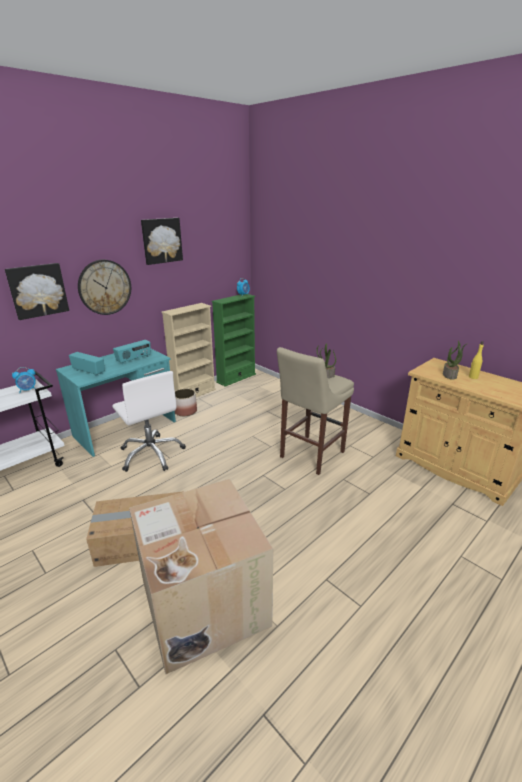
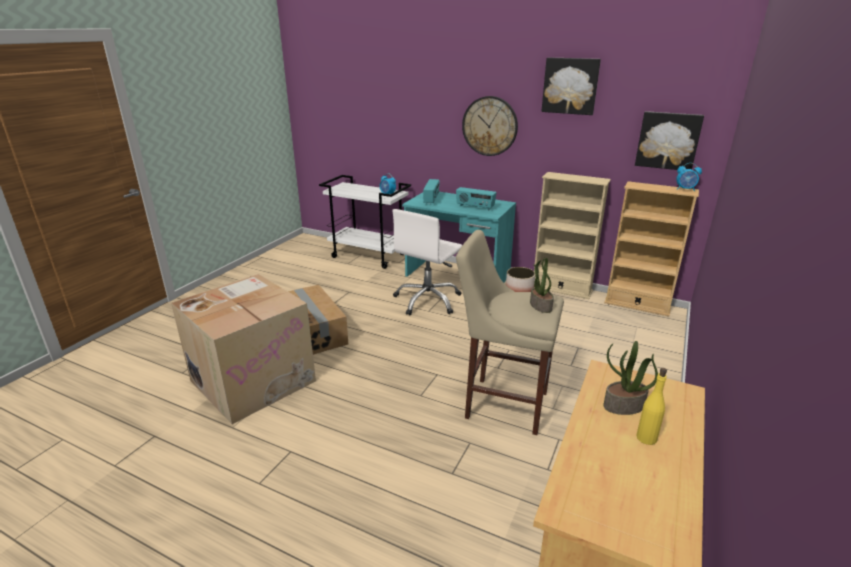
camera: 70 degrees right, 0 degrees up
picture [5,263,69,320] -> picture moved to [635,111,704,170]
green bookcase [212,294,256,387] -> beige bookcase [604,181,699,316]

